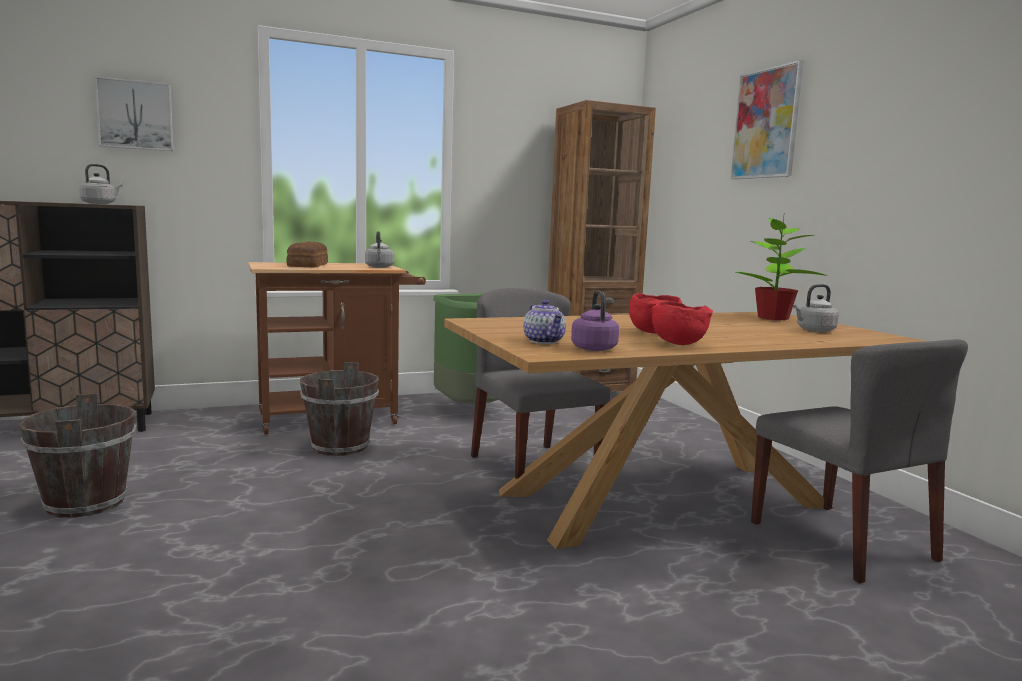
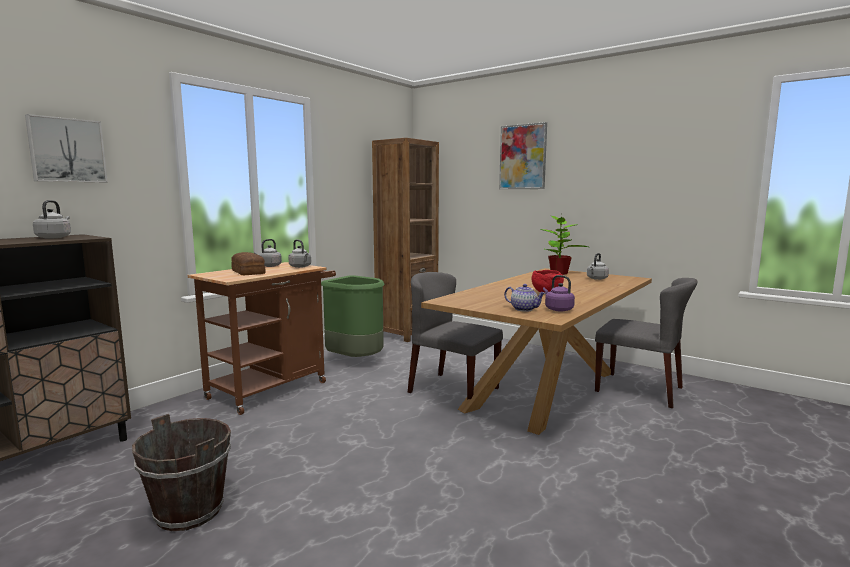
camera: 30 degrees left, 0 degrees up
brown bucket [300,362,379,456] -> none
red bowl [650,302,713,345] -> none
none -> grey kettle [254,239,282,267]

